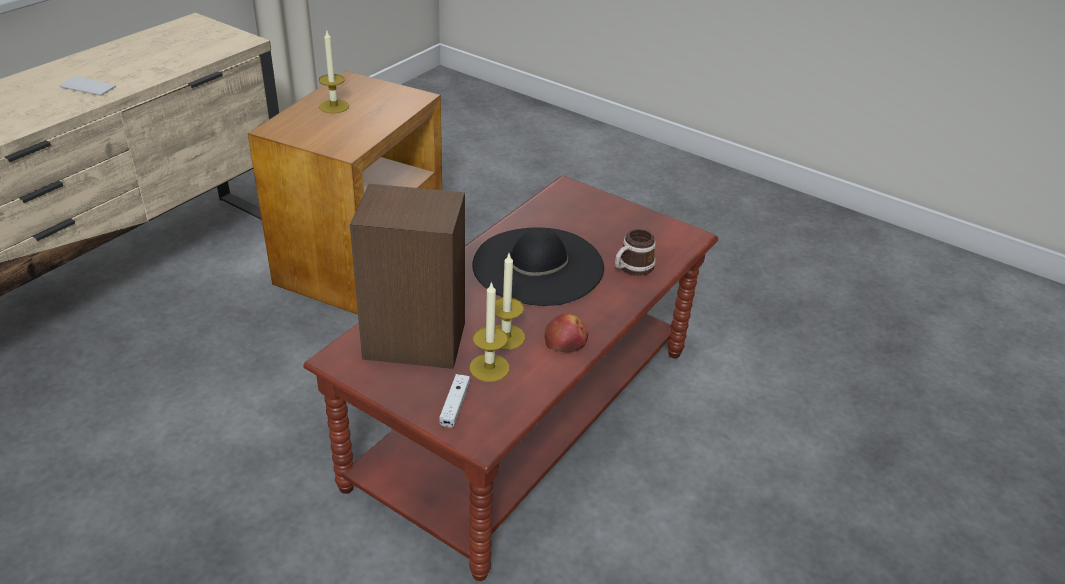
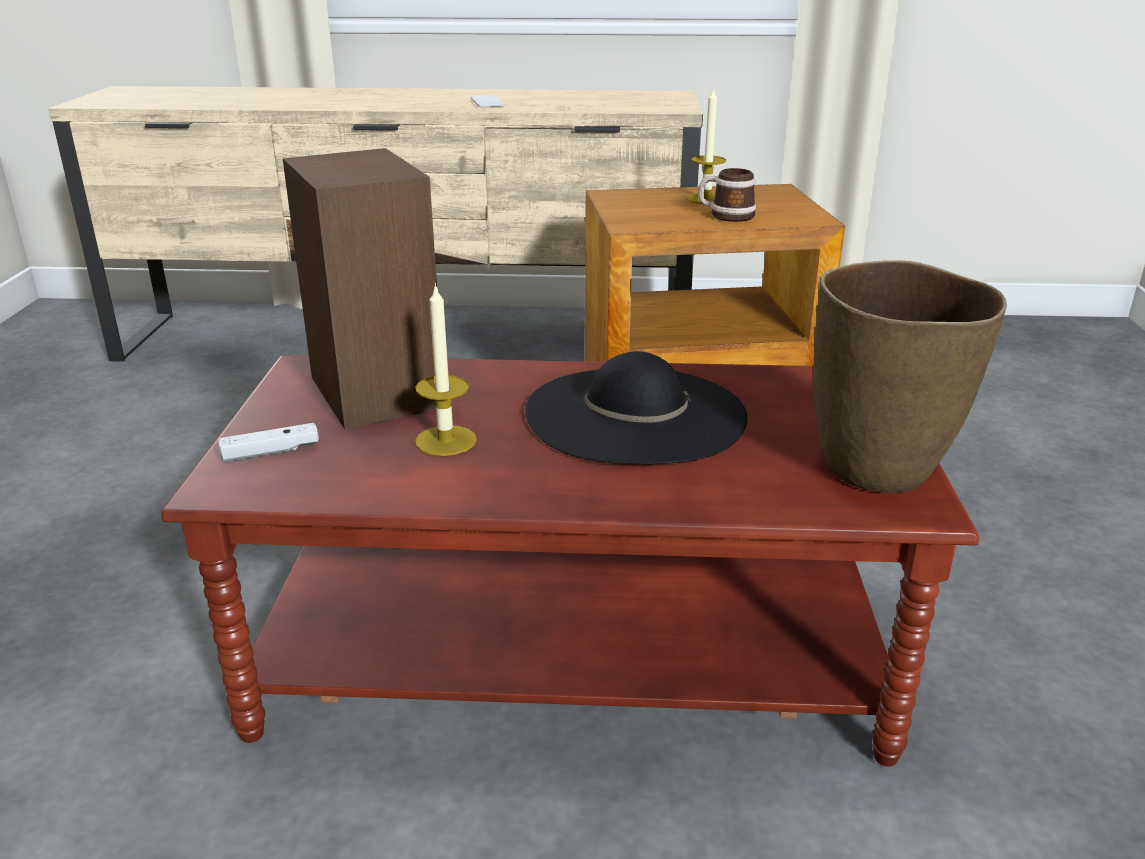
camera: 60 degrees right, 10 degrees down
candle [470,281,509,382] -> none
apple [545,314,588,353] -> none
mug [615,229,656,276] -> mug moved to [698,168,756,222]
none -> brown vase [813,260,1006,493]

